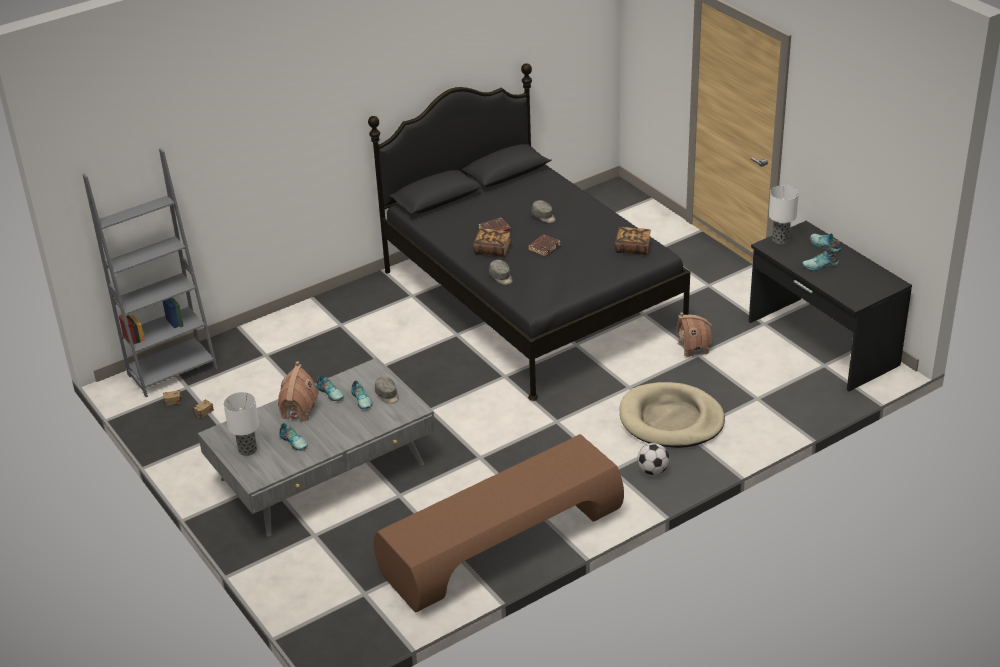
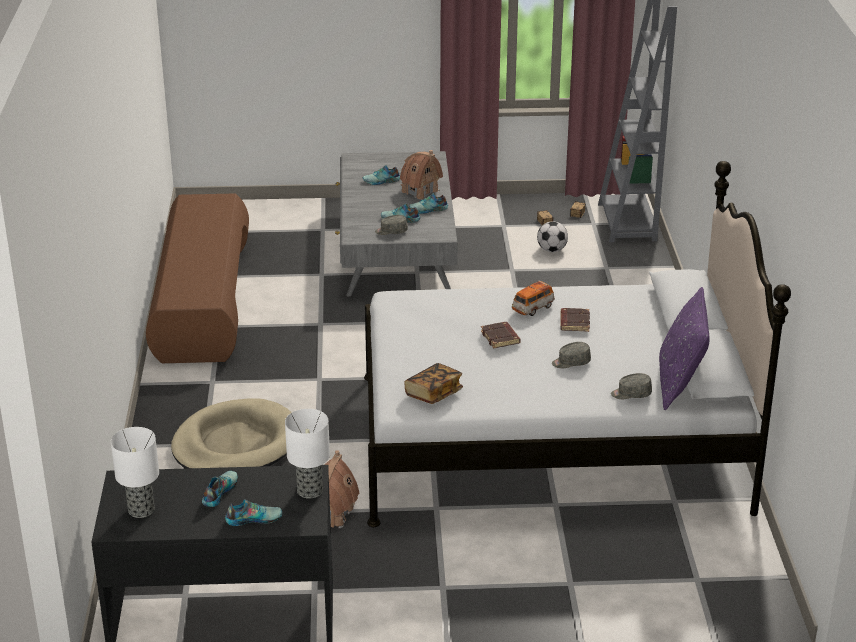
camera: 120 degrees right, 5 degrees down
table lamp [224,392,259,456] -> table lamp moved to [111,427,159,518]
black bed [368,63,690,401] -> white bed [364,161,791,527]
book [473,228,511,257] -> toy car [512,280,555,316]
grey cap [489,260,512,285] -> grey cap moved to [611,373,652,399]
football [637,443,669,475] -> football moved to [537,221,568,252]
none -> purple pillow [659,287,710,410]

